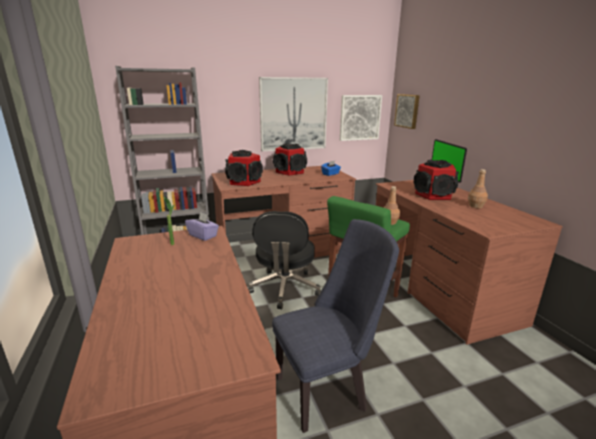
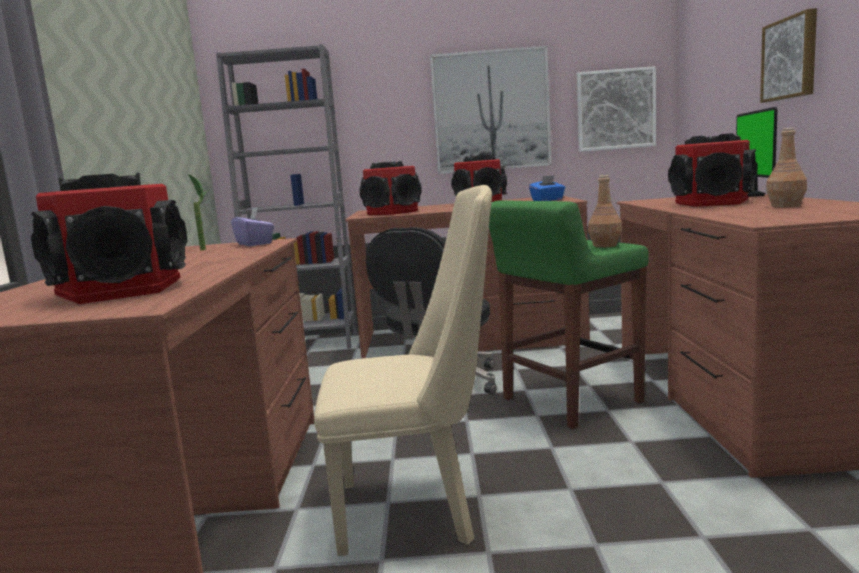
camera: 20 degrees right, 10 degrees down
blue chair [272,219,399,433] -> beige chair [314,185,492,556]
picture [394,94,420,129] -> picture moved to [760,8,817,103]
none -> speaker [31,173,187,304]

